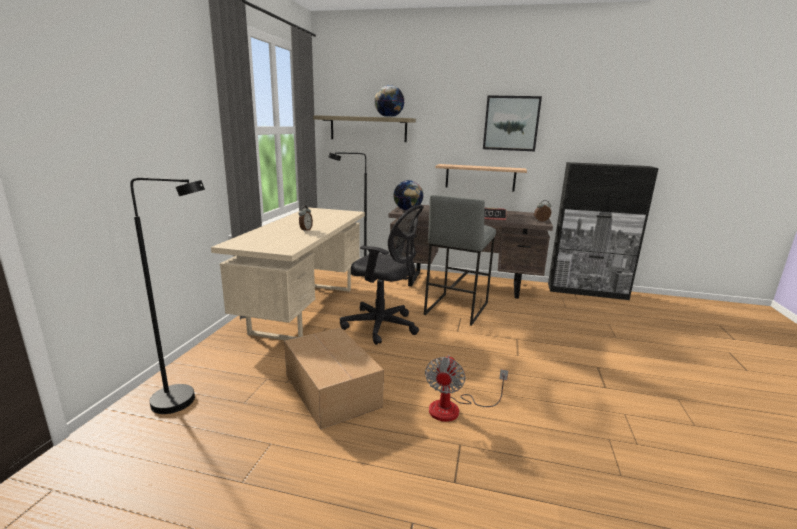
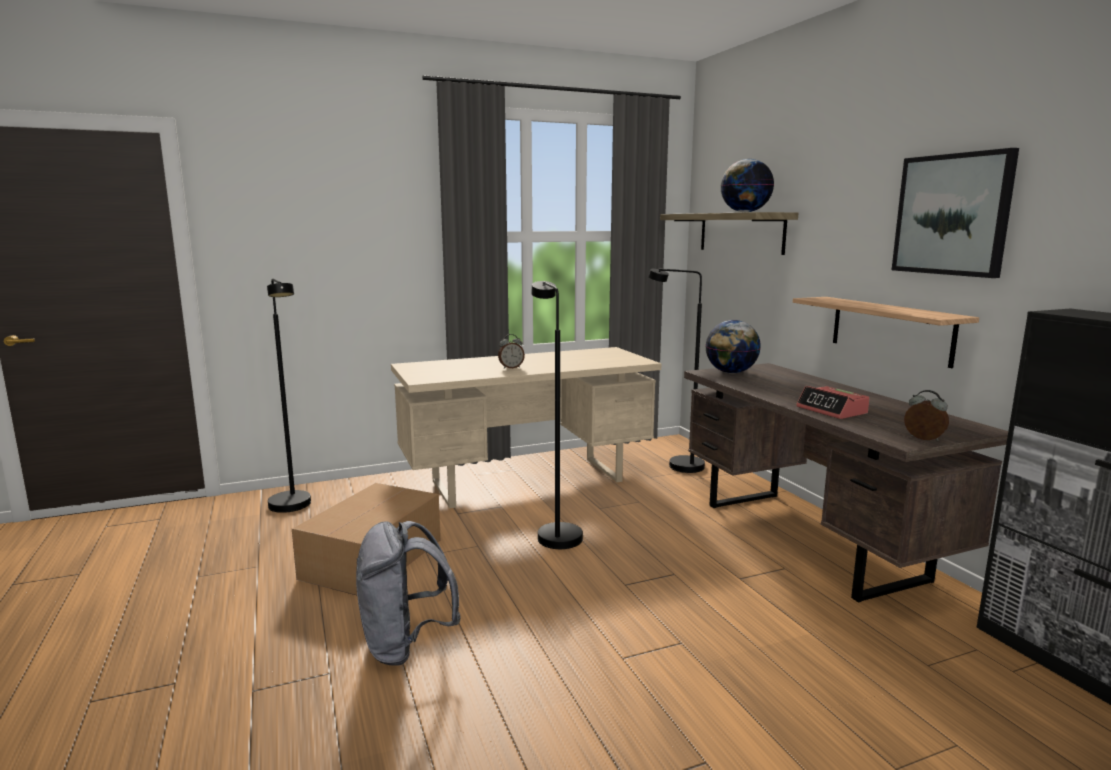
camera: 55 degrees right, 5 degrees down
black office chair [340,205,424,345] -> black floor lamp [531,281,583,549]
grey stool [424,195,496,326] -> none
fan [425,355,508,422] -> grey backpack [356,521,461,666]

